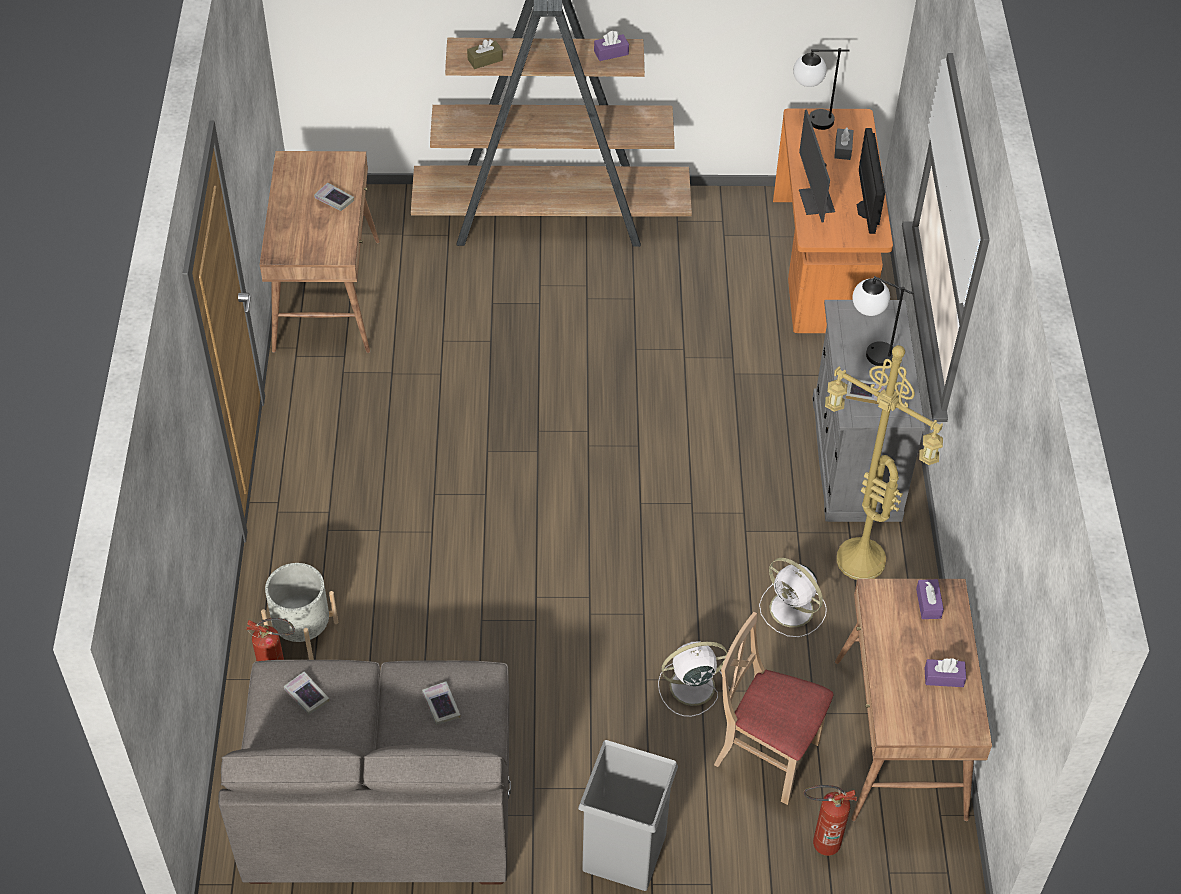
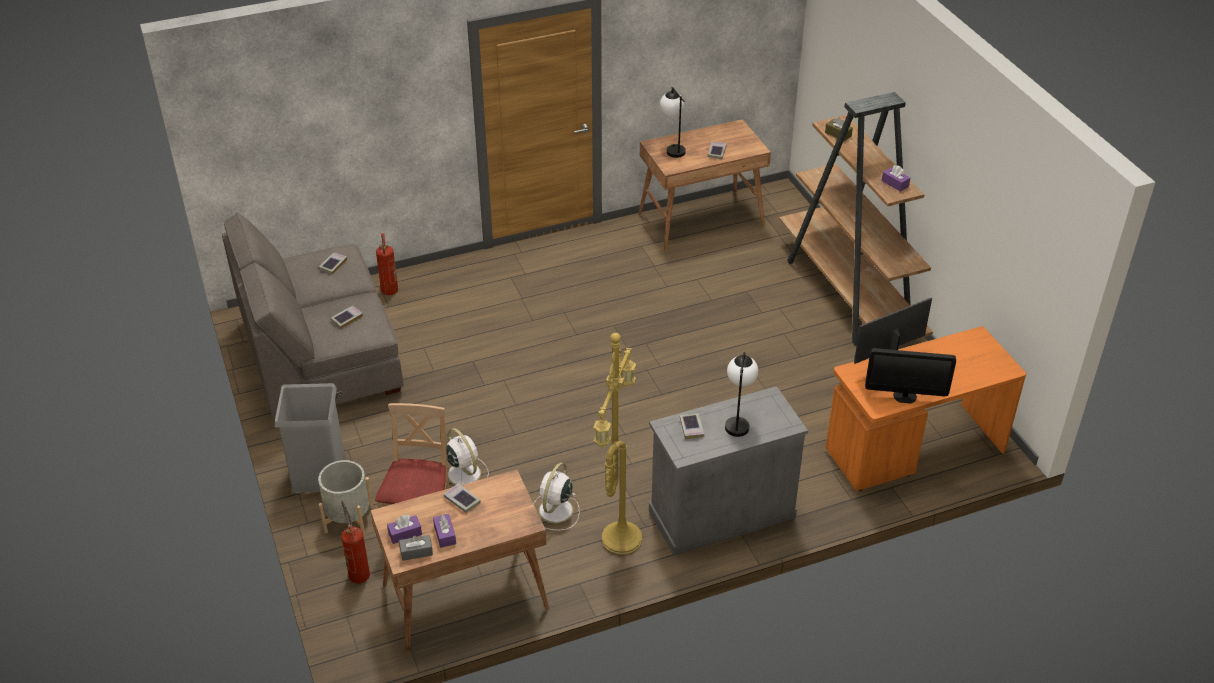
camera: 70 degrees right, 10 degrees down
grey planter [261,563,338,660] -> grey planter moved to [318,460,373,536]
table lamp [793,48,850,130] -> table lamp moved to [660,87,686,158]
grey tissue box [834,128,854,160] -> grey tissue box moved to [399,535,433,561]
monitor [857,128,885,234] -> monitor turned 150 degrees counterclockwise [865,348,956,403]
purple tissue box [916,579,944,619] -> purple tissue box moved to [387,515,422,544]
none -> book [444,483,481,513]

